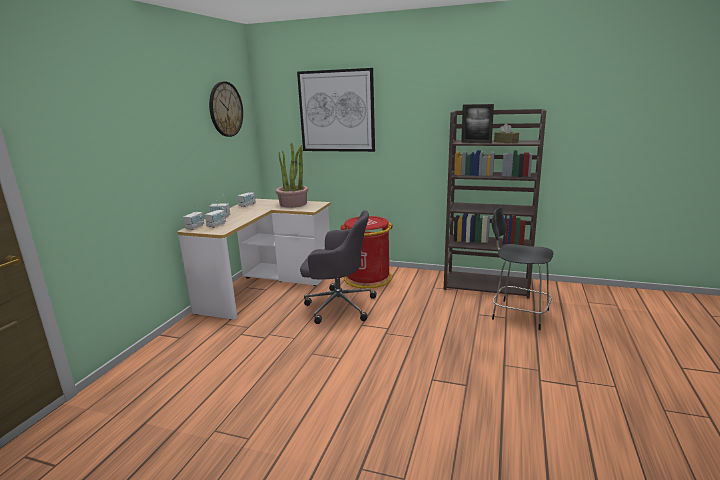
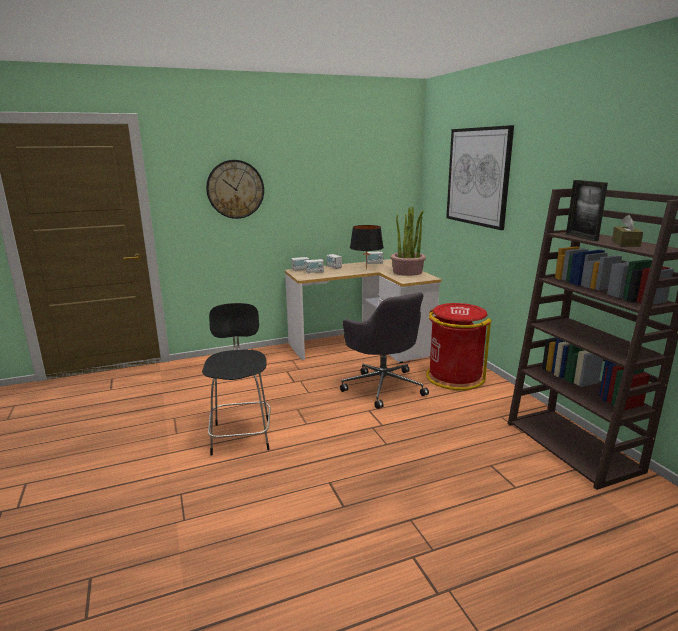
camera: 50 degrees right, 0 degrees up
wall clock [209,81,243,137] -> wall clock moved to [206,160,264,219]
black chair [492,207,553,330] -> black chair moved to [202,303,271,456]
none -> black table lamp [350,225,384,270]

